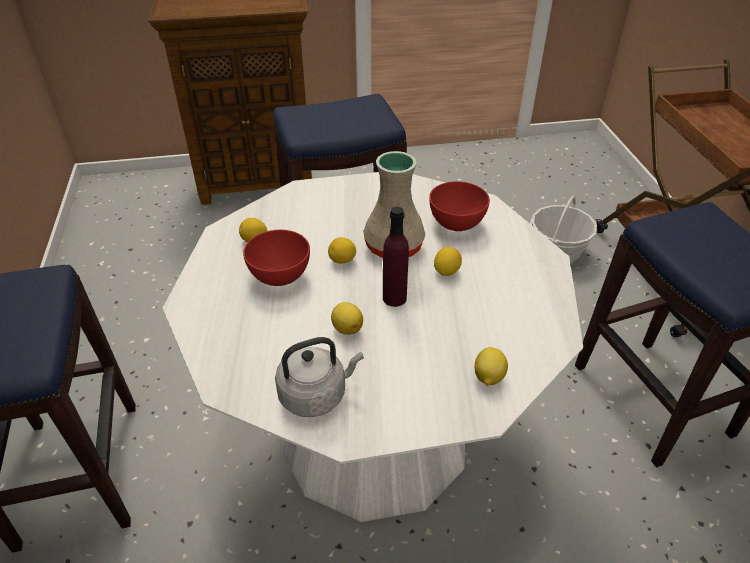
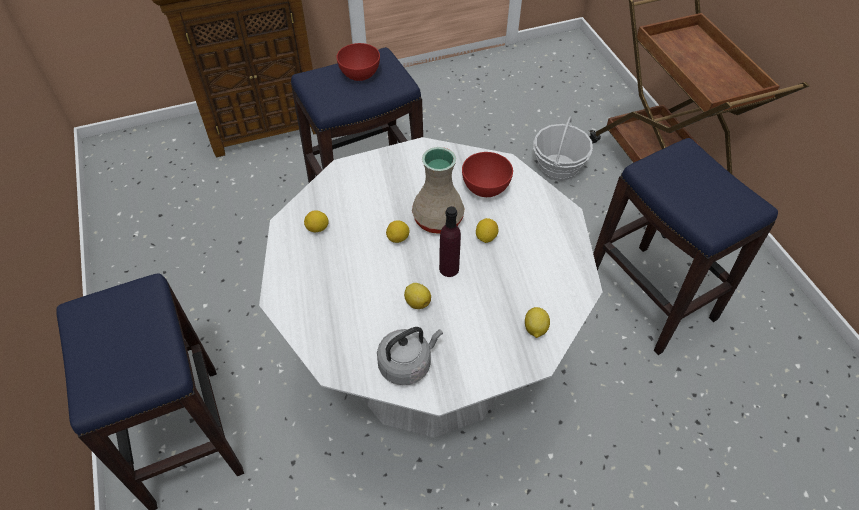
camera: 10 degrees left, 10 degrees up
red bowl [243,230,310,286] -> red bowl moved to [336,43,380,81]

